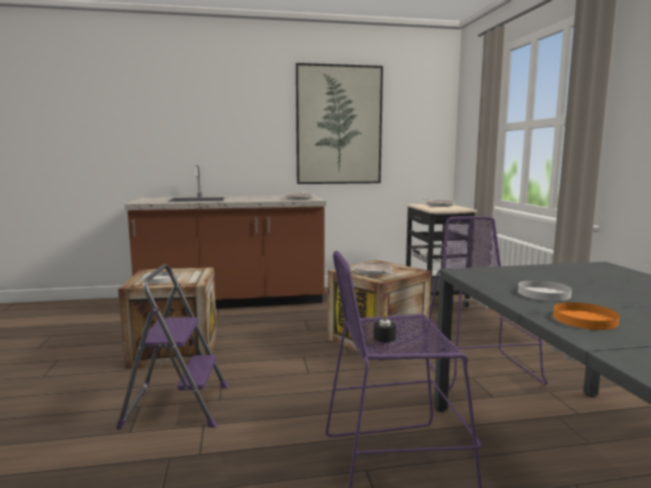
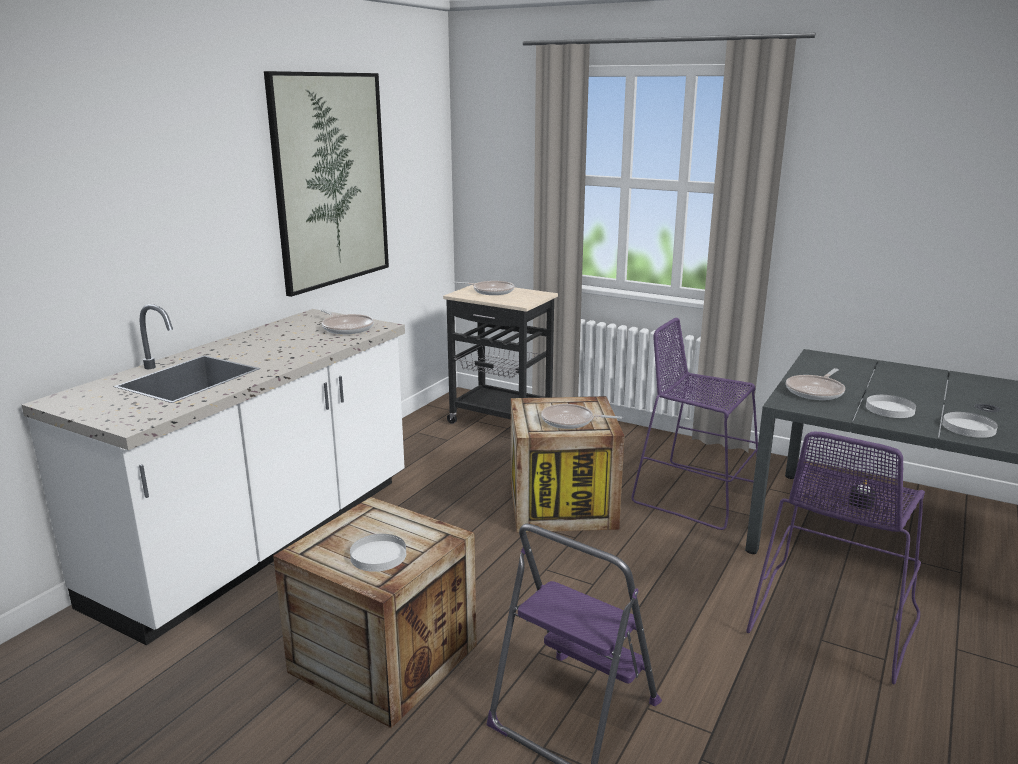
camera: 50 degrees left, 10 degrees up
brown counter [125,165,326,309] -> white counter [22,304,405,645]
orange plate [553,302,619,330] -> white plate [942,412,998,438]
none -> frying pan [786,368,845,400]

